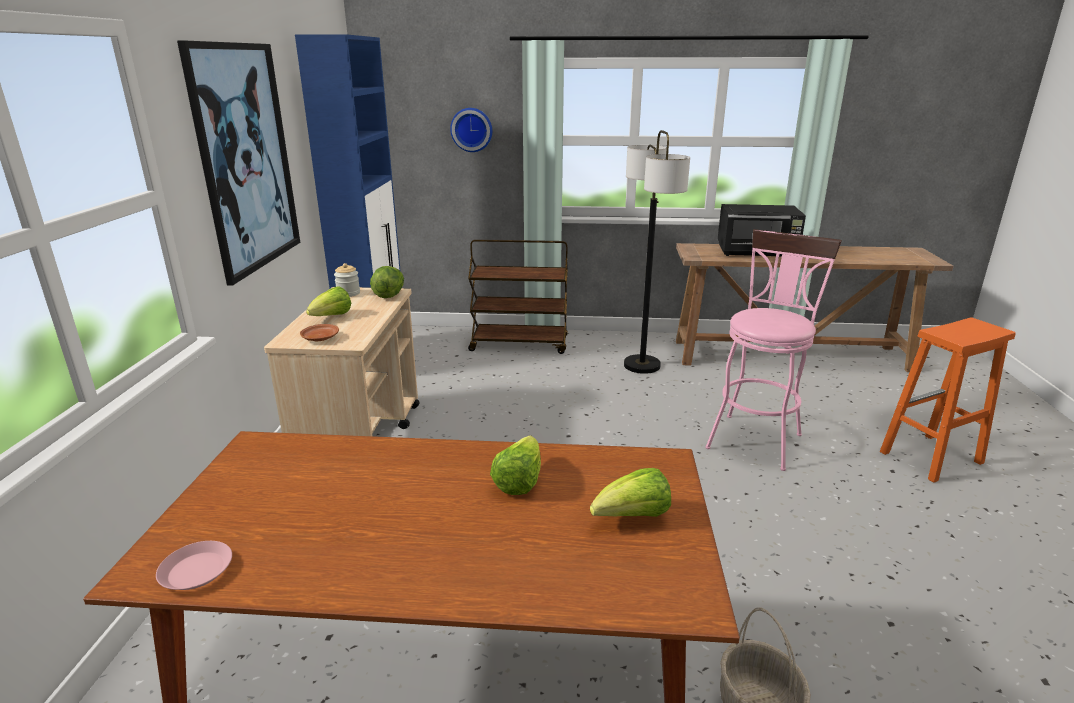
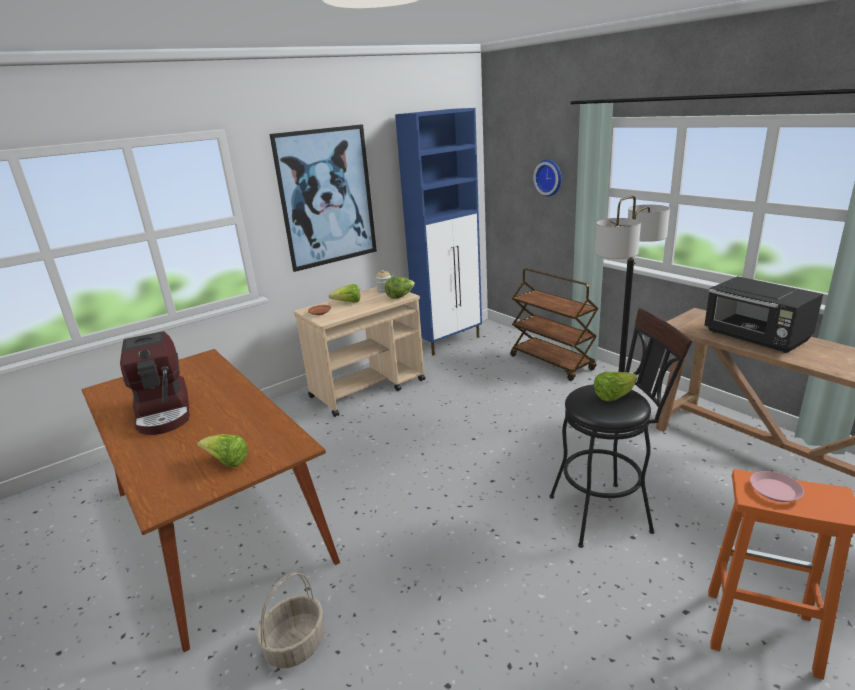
camera: 50 degrees right, 0 degrees up
pink plate [156,541,232,590] -> pink plate moved to [750,471,804,502]
lettuce [490,435,541,495] -> lettuce moved to [594,372,637,401]
pink stool [705,229,842,471] -> black stool [549,308,692,548]
none -> coffee machine [120,331,190,435]

